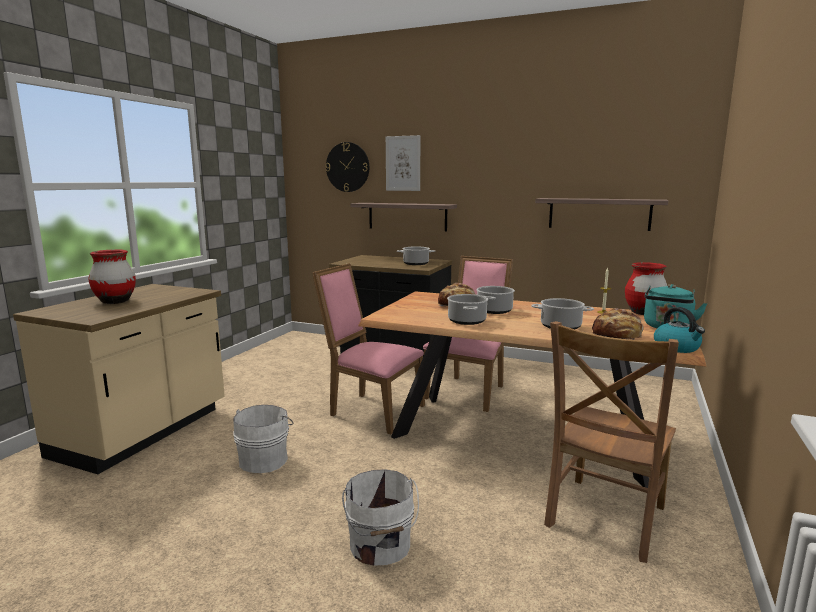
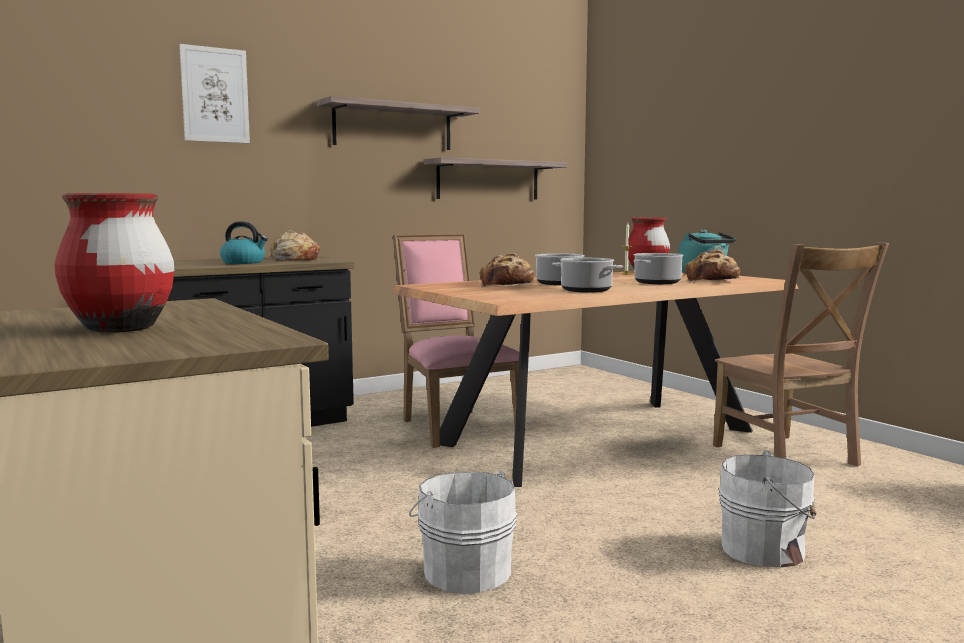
camera: 55 degrees left, 5 degrees down
pink chair [312,263,425,434] -> none
wall clock [325,142,369,192] -> none
shelf [350,203,457,231] -> shelf moved to [316,96,480,150]
cooking pot [397,246,435,265] -> bread [270,230,320,261]
kettle [654,307,705,353] -> kettle moved to [220,221,268,264]

